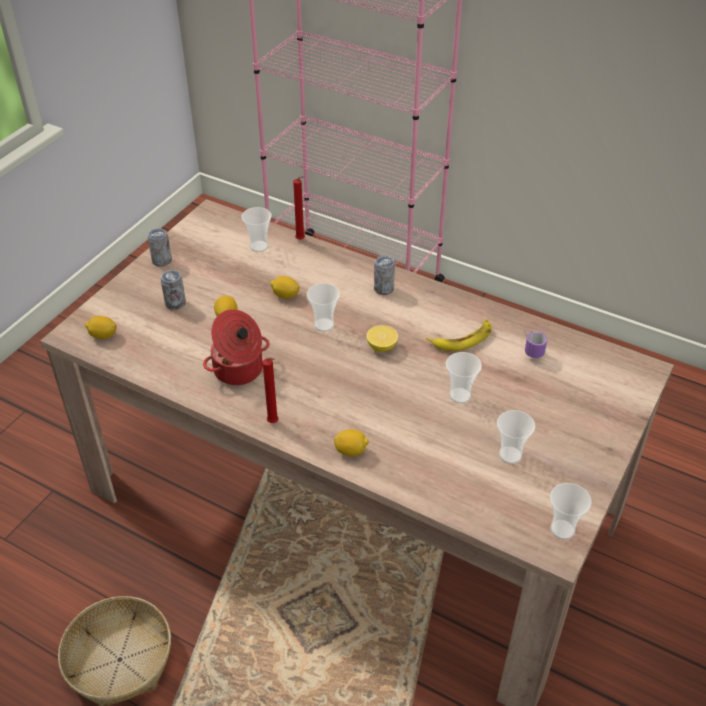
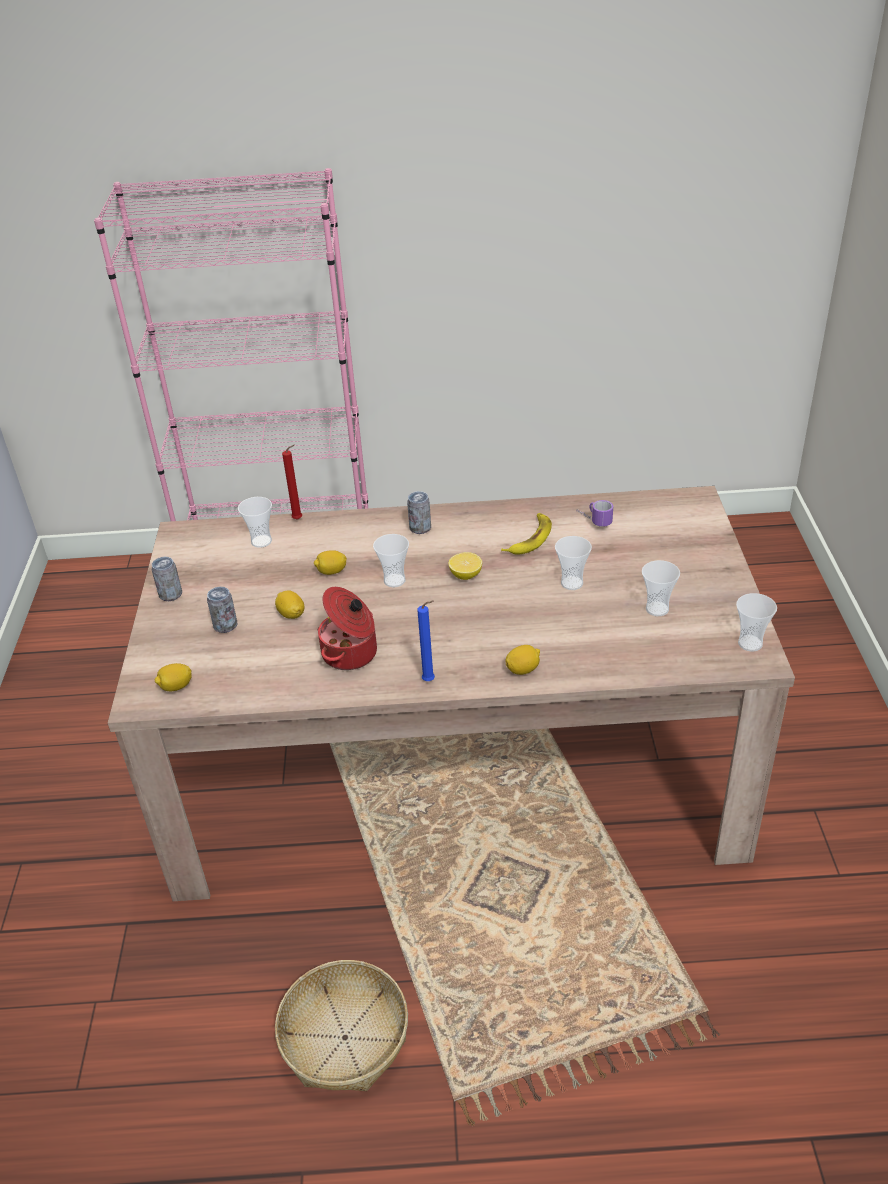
camera: 30 degrees left, 5 degrees down
red candle [263,357,279,423] -> blue candle [417,600,435,681]

